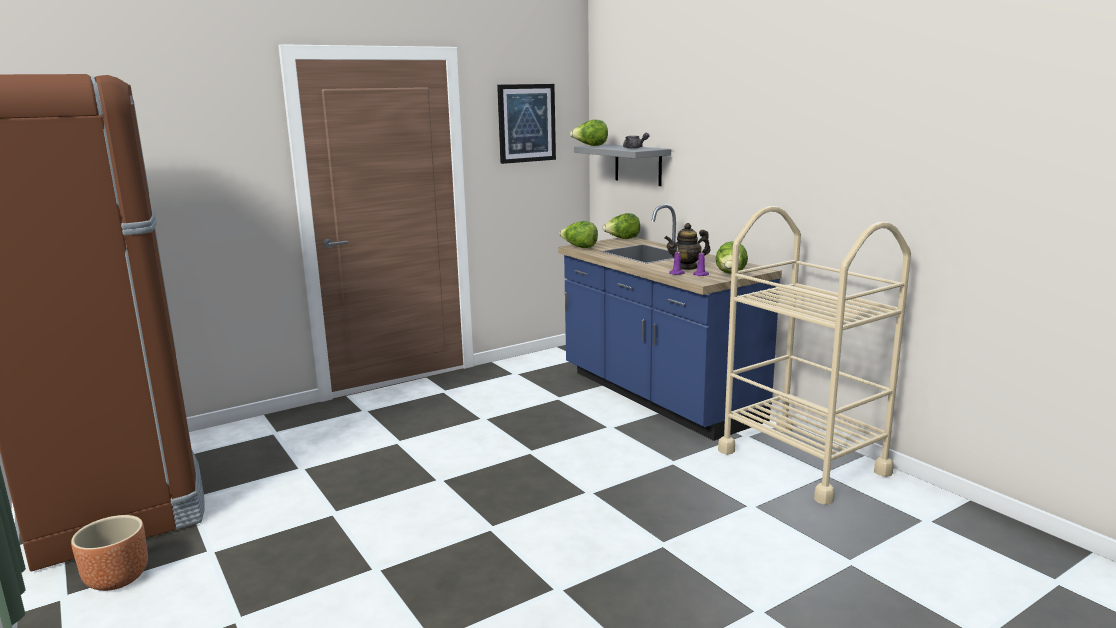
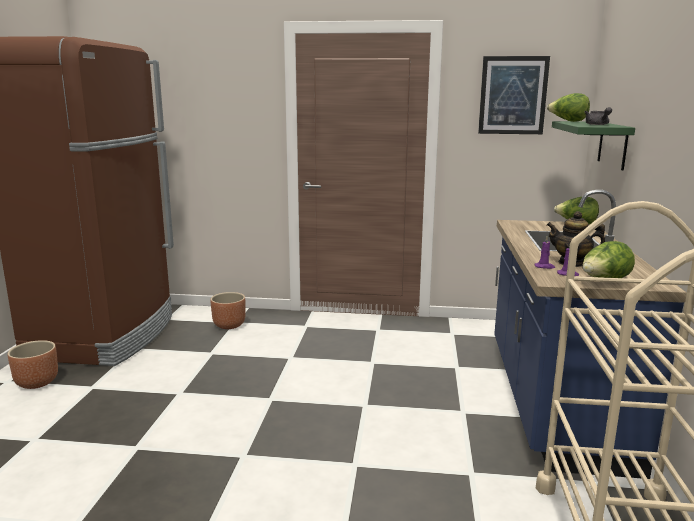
camera: 40 degrees right, 0 degrees up
lettuce [559,221,598,248] -> none
grey shelf [574,144,671,186] -> green shelf [552,121,635,171]
none -> brown planter [210,292,246,329]

